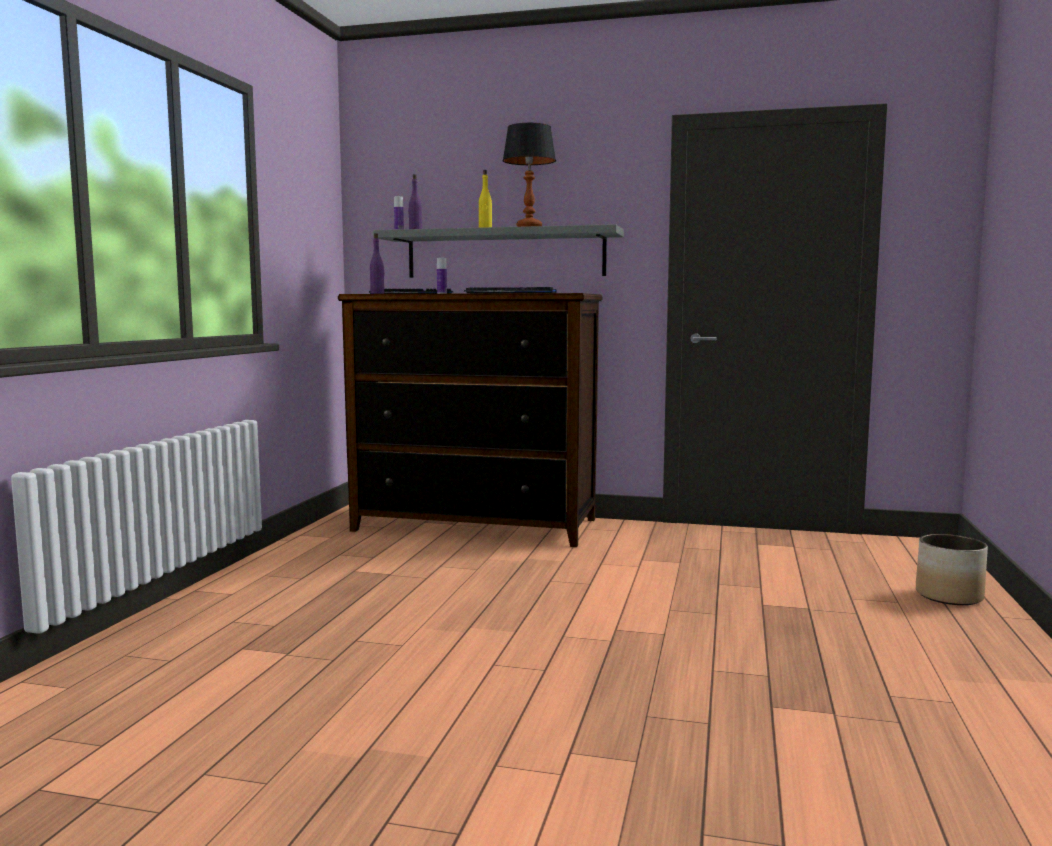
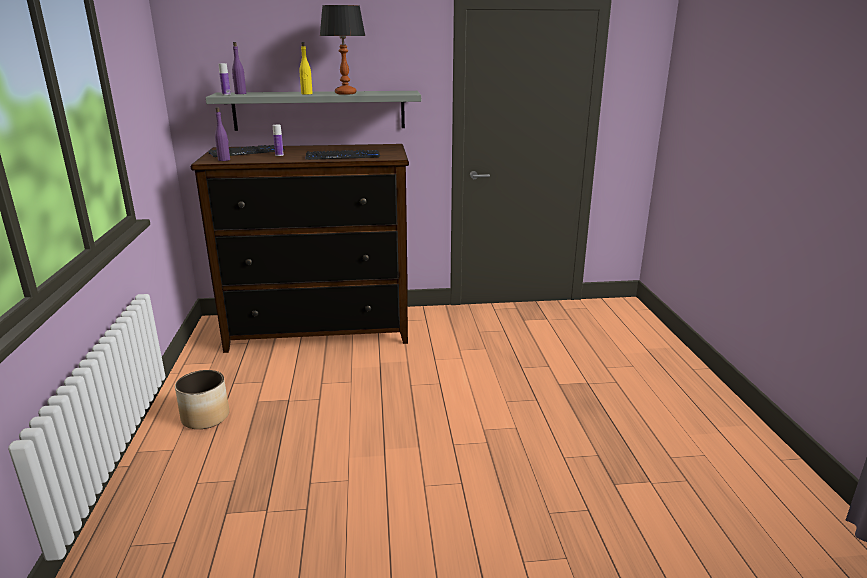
camera: 20 degrees left, 15 degrees up
planter [916,534,988,605] -> planter moved to [175,370,229,429]

